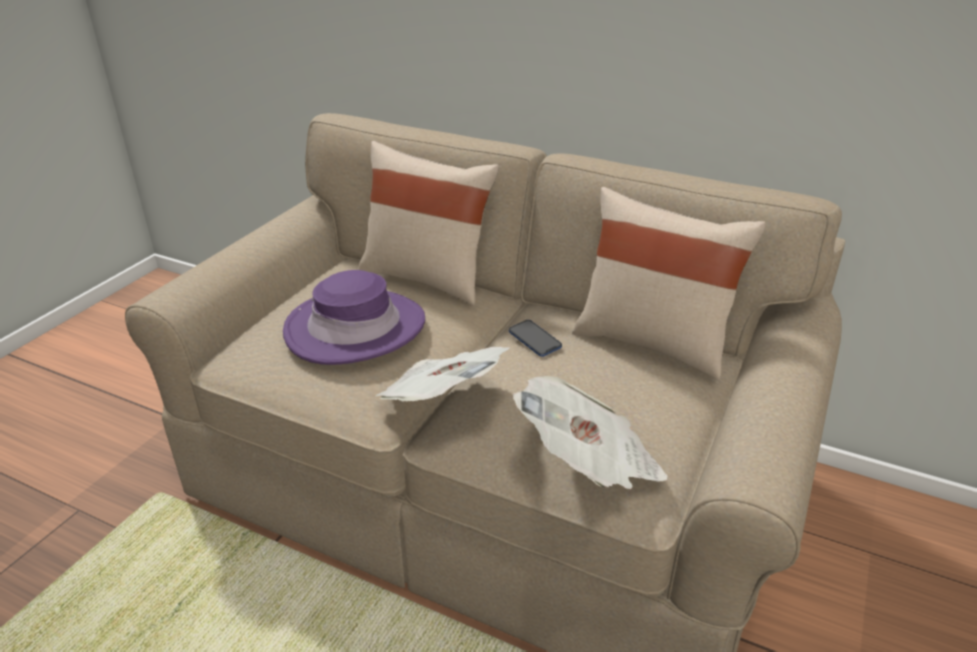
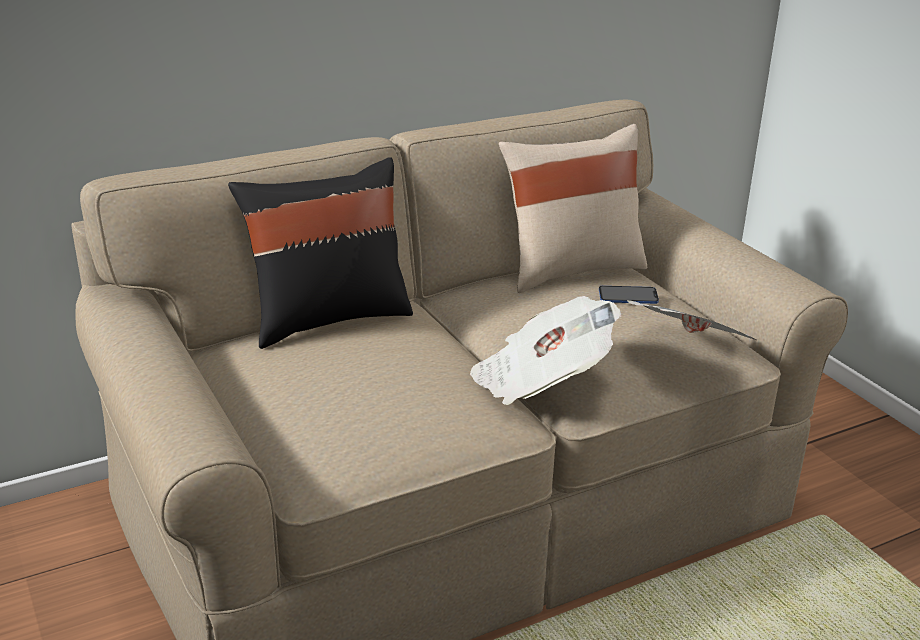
camera: 55 degrees left, 5 degrees down
purple hat [283,270,425,365] -> none
beige pillow [358,141,499,305] -> black pillow [228,157,413,349]
phone [509,320,562,357] -> phone moved to [599,286,659,304]

